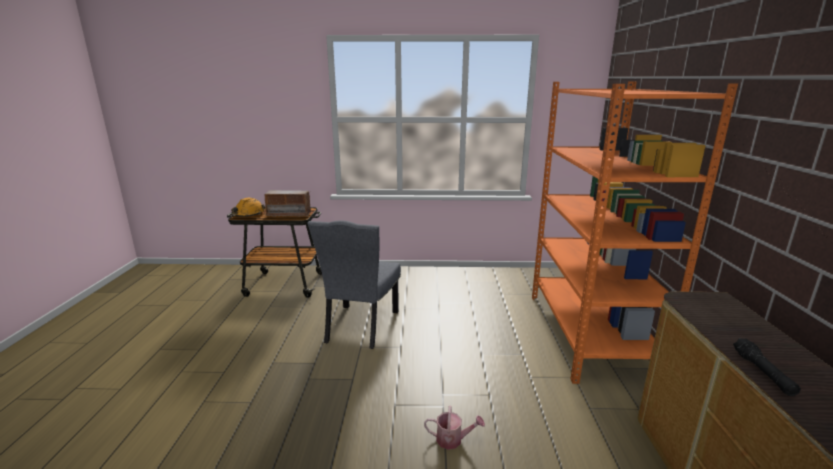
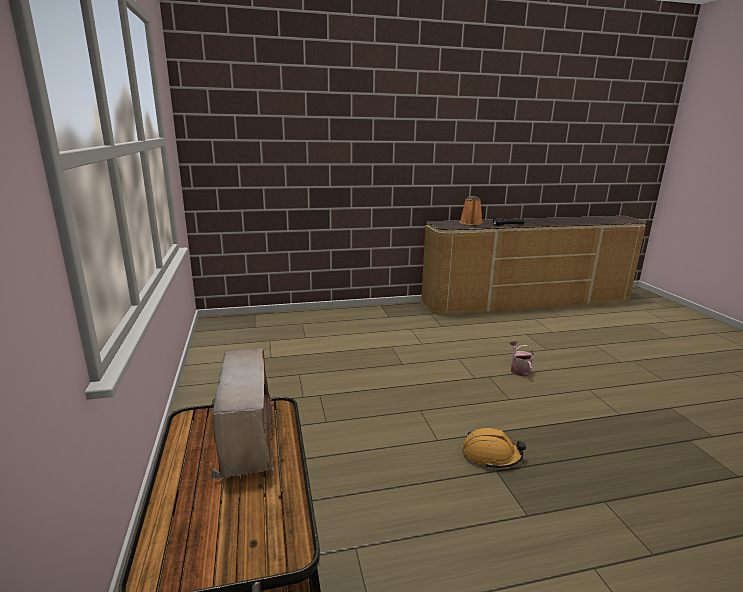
camera: 105 degrees left, 0 degrees up
orange hard hat [231,198,265,217] -> orange hard hat moved to [462,428,526,469]
grey chair [307,220,401,349] -> none
orange bookcase [532,82,738,384] -> none
none -> orange watering can [460,196,483,225]

